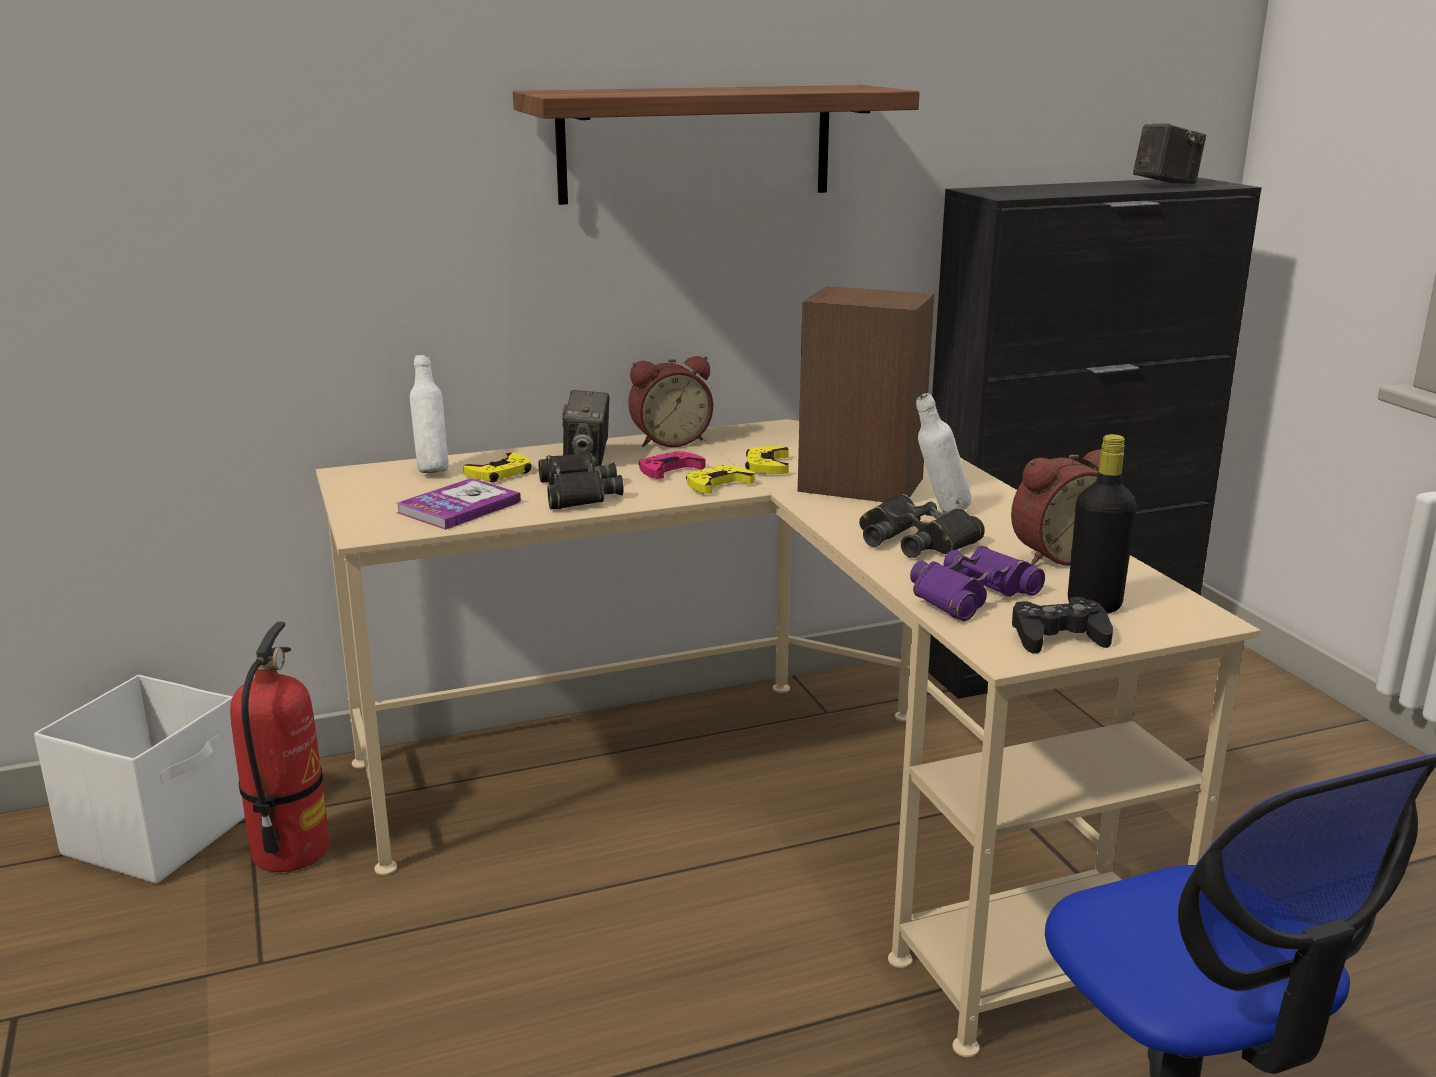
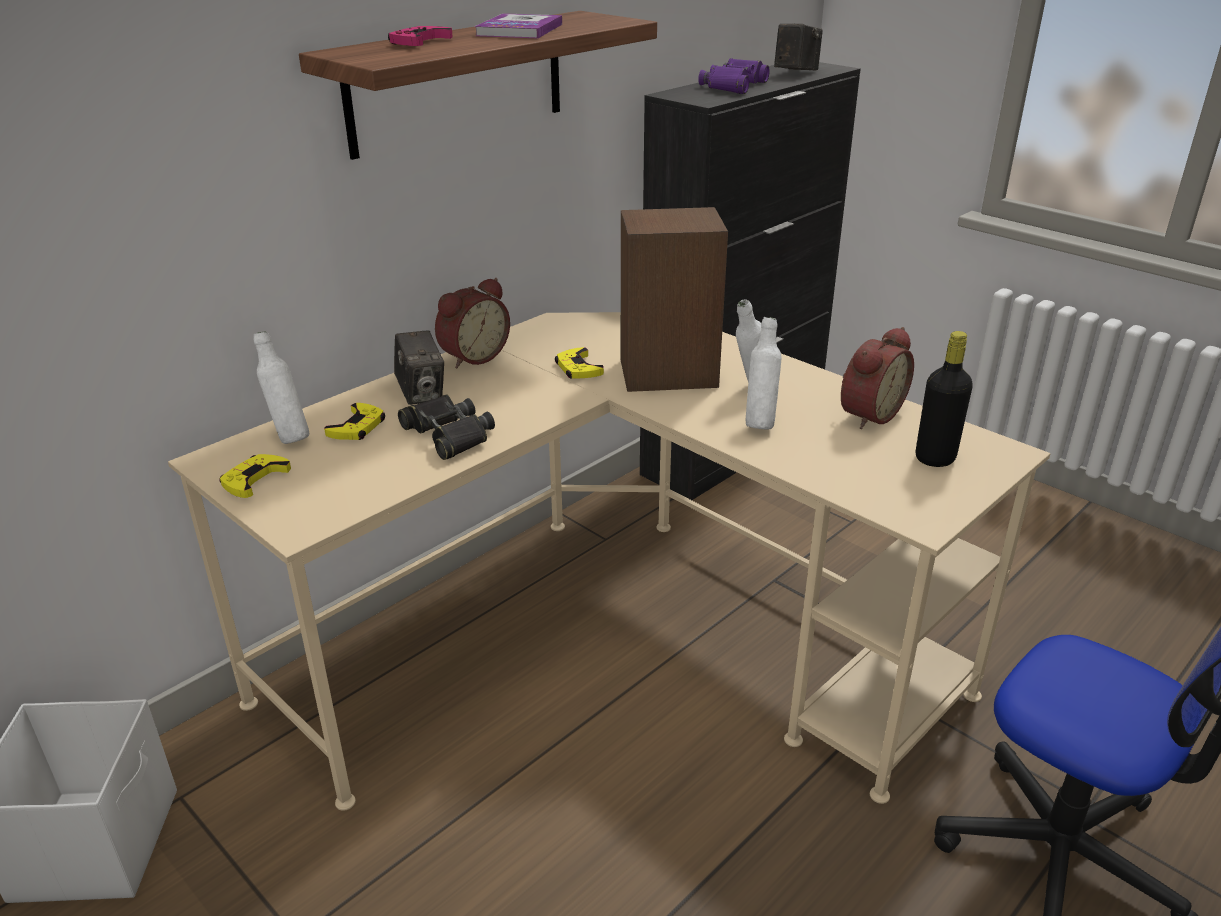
camera: 25 degrees left, 10 degrees up
fire extinguisher [230,622,329,872] -> none
book [396,478,521,530] -> book moved to [475,13,562,38]
pink game controller [639,451,705,479] -> pink game controller moved to [388,26,453,46]
yellow game controller [686,465,755,494] -> yellow game controller moved to [219,454,291,498]
black binoculars [859,494,985,558] -> white bottle [746,317,781,429]
purple binoculars [910,545,1045,621] -> purple binoculars moved to [698,58,770,94]
black game controller [1012,597,1113,653] -> none

